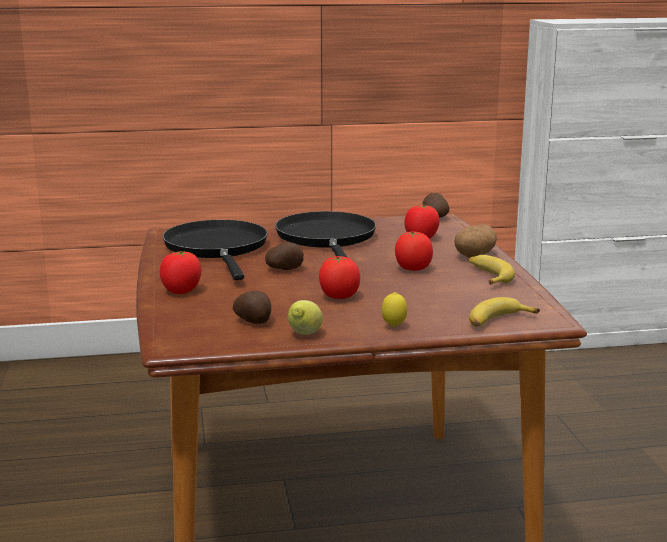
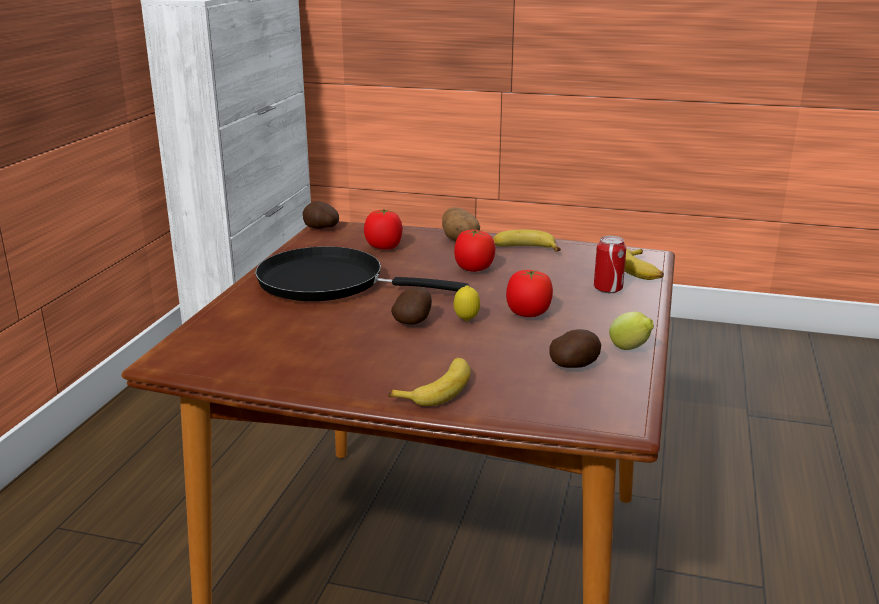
camera: 65 degrees left, 5 degrees up
tomato [160,251,201,294] -> banana [388,357,471,406]
black frying pan [163,220,268,280] -> none
lemon [382,292,407,327] -> lemon moved to [454,286,480,321]
none -> can [594,236,626,293]

